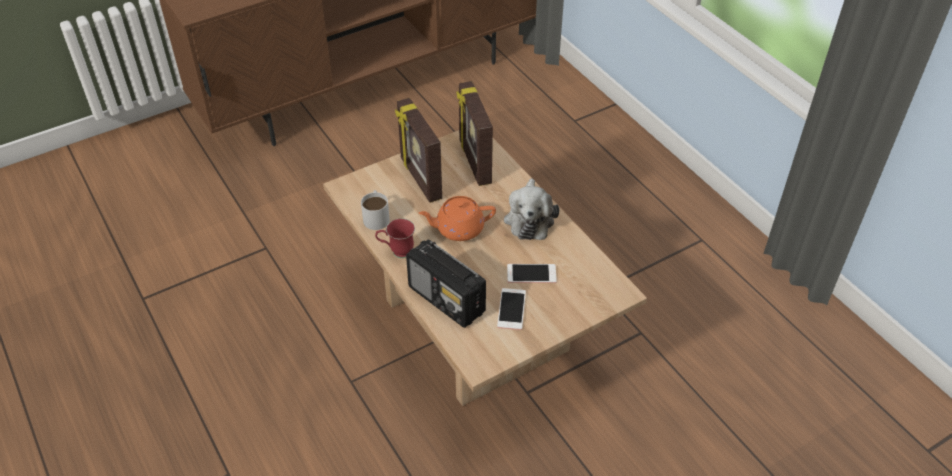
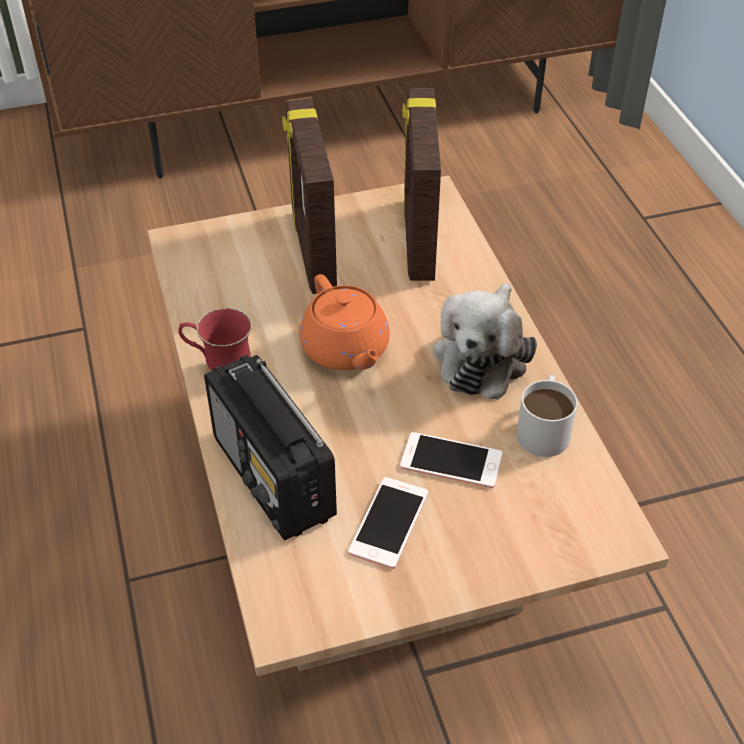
camera: 15 degrees right, 0 degrees up
white mug [361,190,390,230] -> white mug moved to [516,375,578,457]
orange teapot [419,196,496,241] -> orange teapot turned 120 degrees counterclockwise [300,274,390,370]

